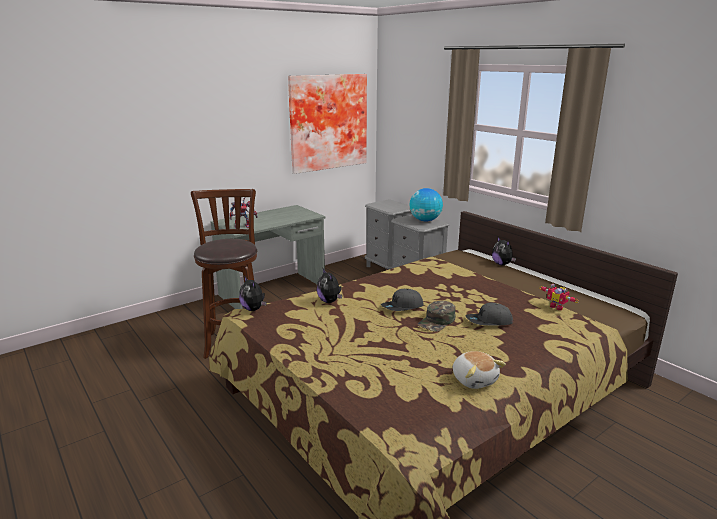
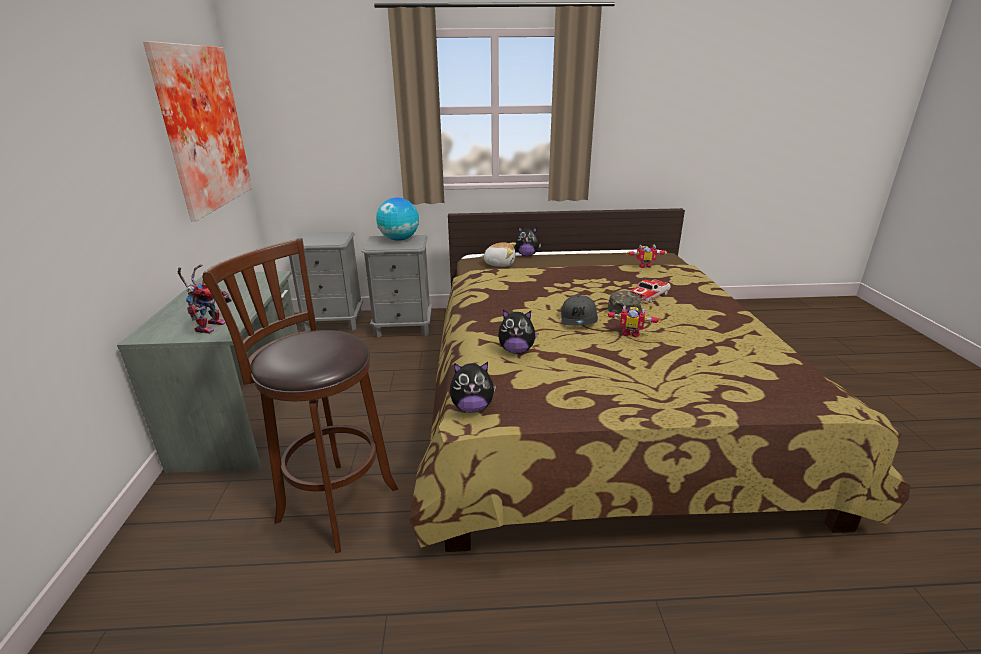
camera: 55 degrees left, 5 degrees up
plush toy [453,351,506,389] -> plush toy moved to [480,242,516,267]
grey cap [466,303,513,325] -> toy car [629,279,671,303]
none -> toy robot [604,305,662,338]

